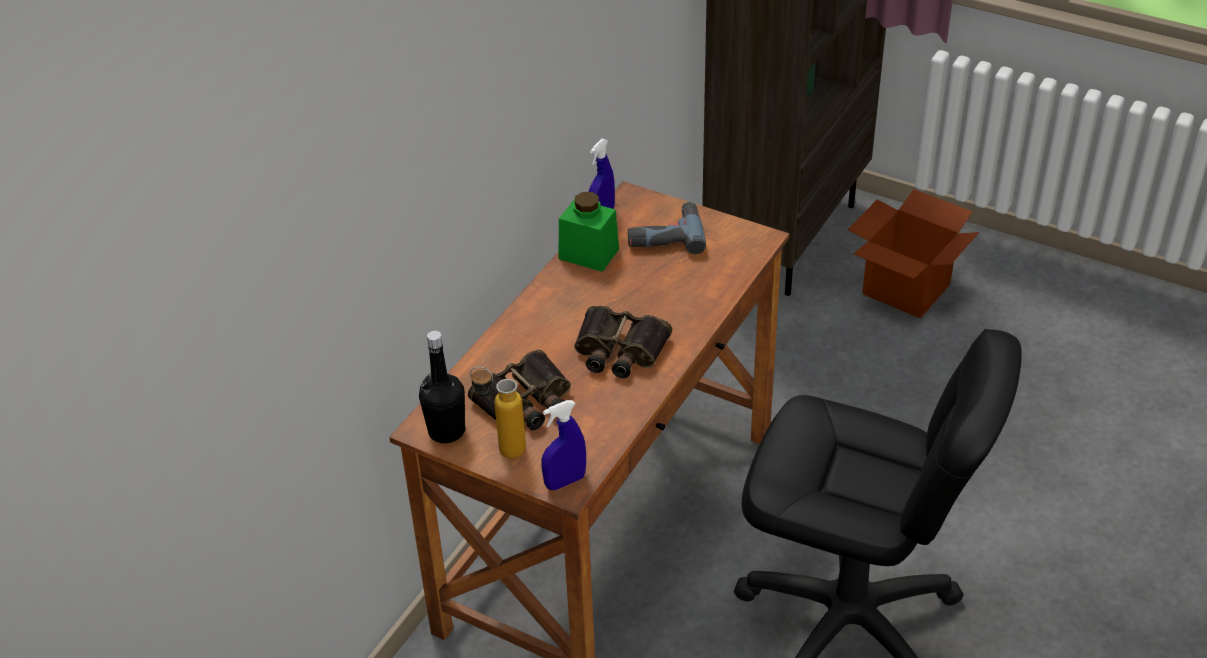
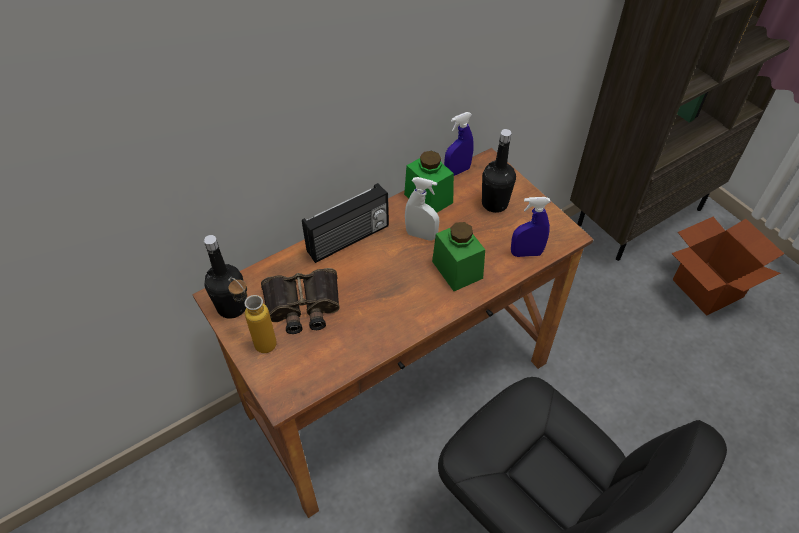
camera: 25 degrees right, 10 degrees up
blue spray bottle [541,400,586,490] -> blue spray bottle moved to [511,197,551,257]
binoculars [574,306,672,378] -> none
power drill [628,202,706,254] -> black bottle [482,129,516,213]
none -> radio [302,183,389,263]
none -> white spray bottle [405,177,439,241]
none -> green jar [432,222,485,291]

